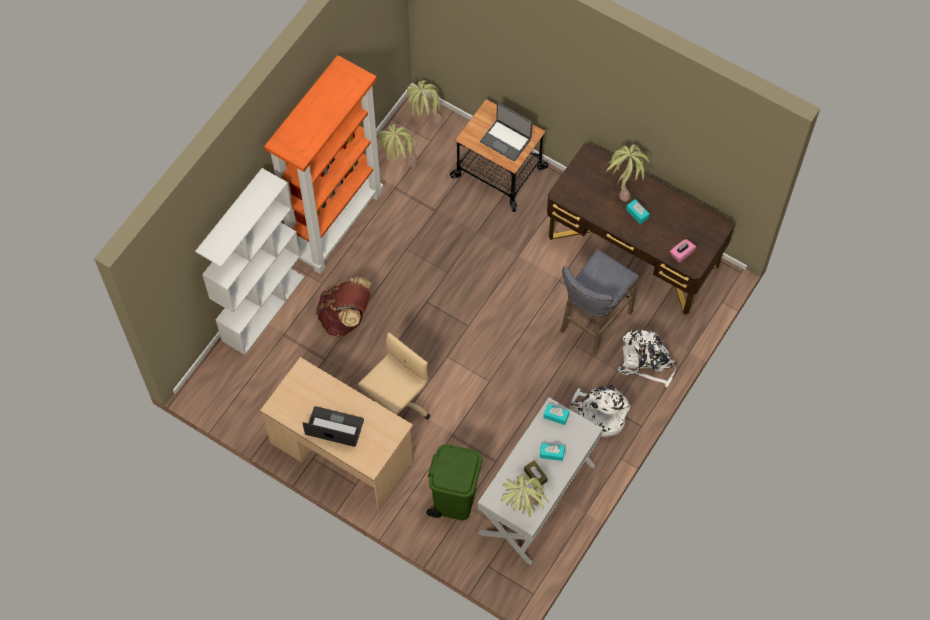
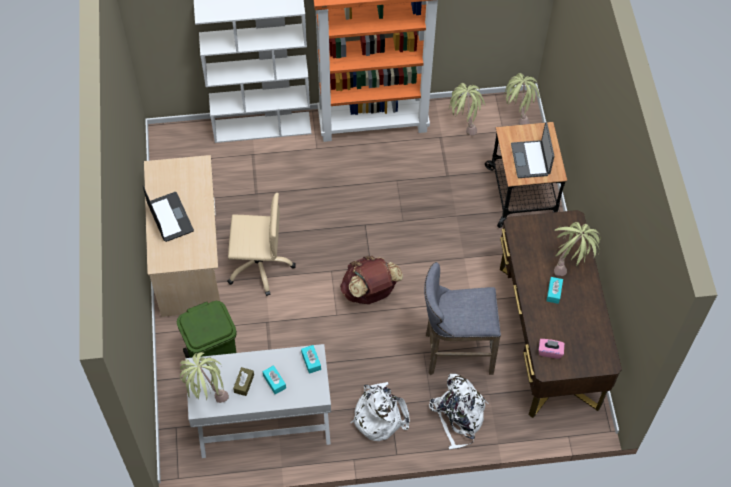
camera: 50 degrees right, 5 degrees down
brown backpack [316,277,371,336] -> brown backpack moved to [340,256,403,304]

